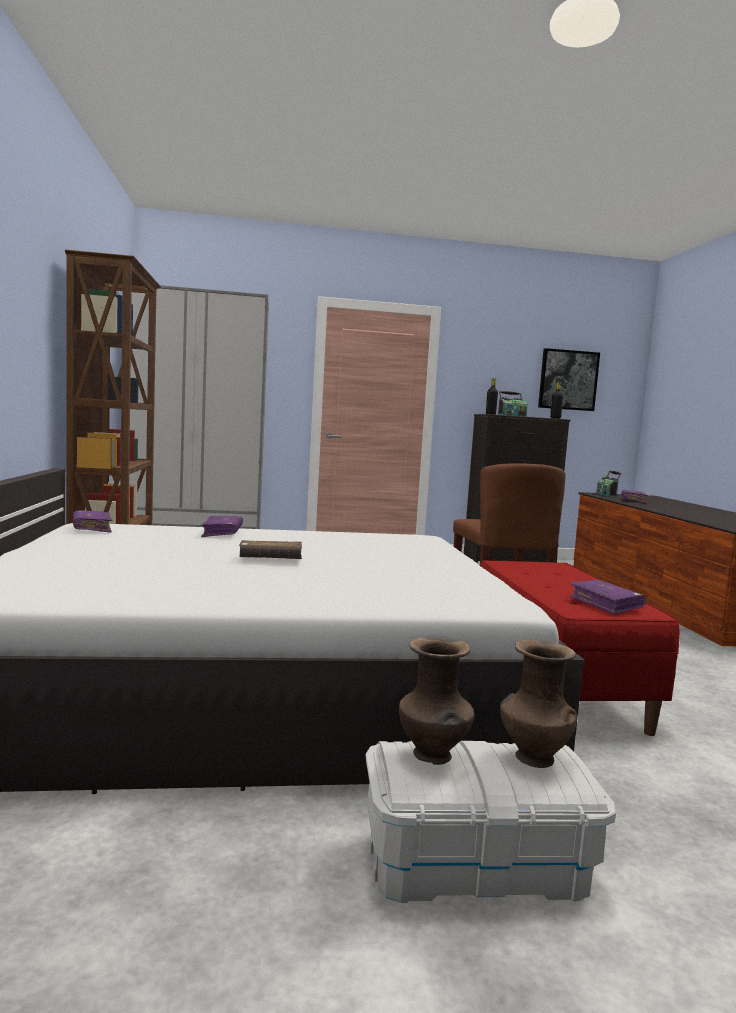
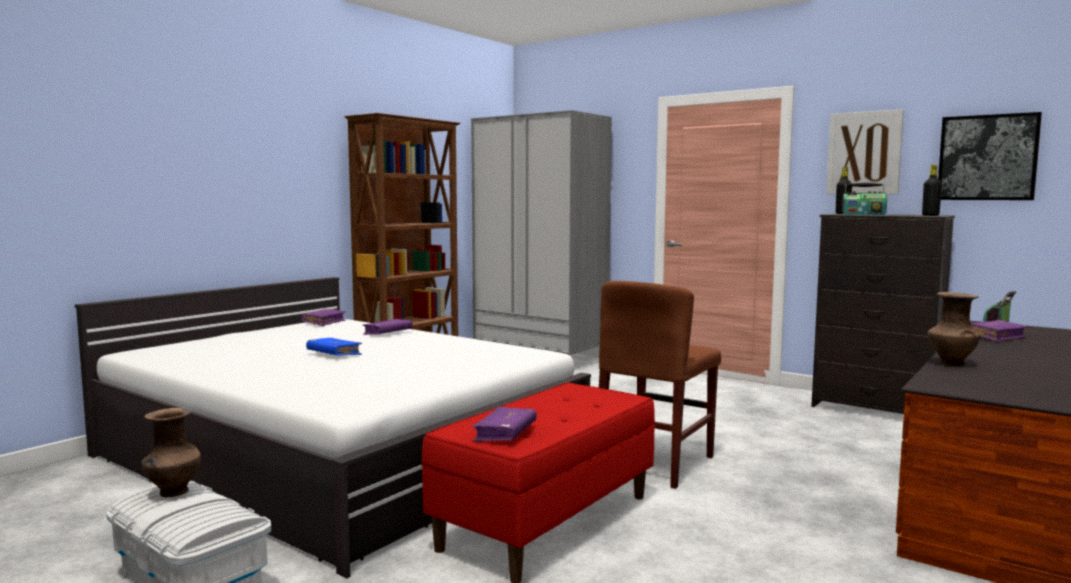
camera: 45 degrees right, 0 degrees up
brown book [239,540,302,559] -> blue book [306,338,362,356]
brown vase [500,639,577,768] -> brown vase moved to [927,292,980,367]
none -> picture [827,109,904,194]

